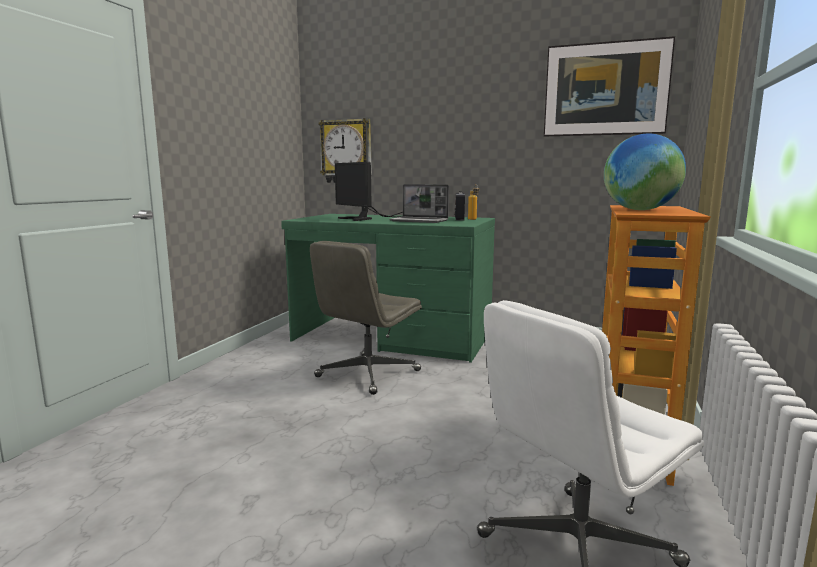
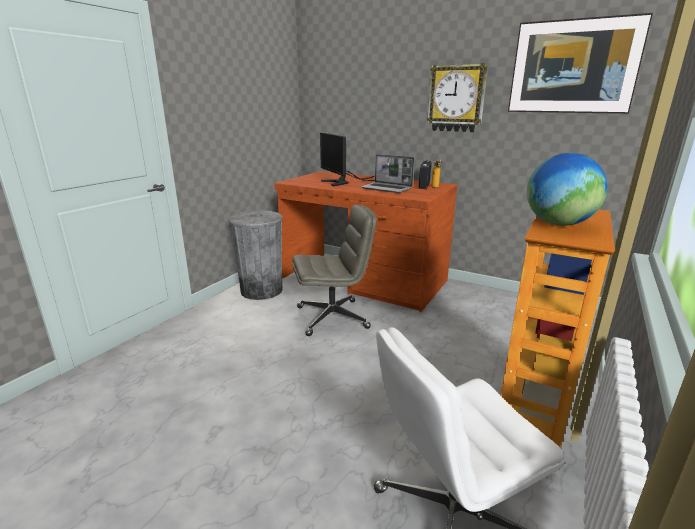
camera: 10 degrees right, 10 degrees up
green desk [281,214,495,363] -> brown desk [274,171,457,312]
grey office chair [310,241,422,395] -> grey office chair turned 150 degrees counterclockwise [292,205,377,336]
wall clock [318,118,371,183] -> wall clock moved to [427,63,488,132]
none -> grey trash can [229,210,283,300]

